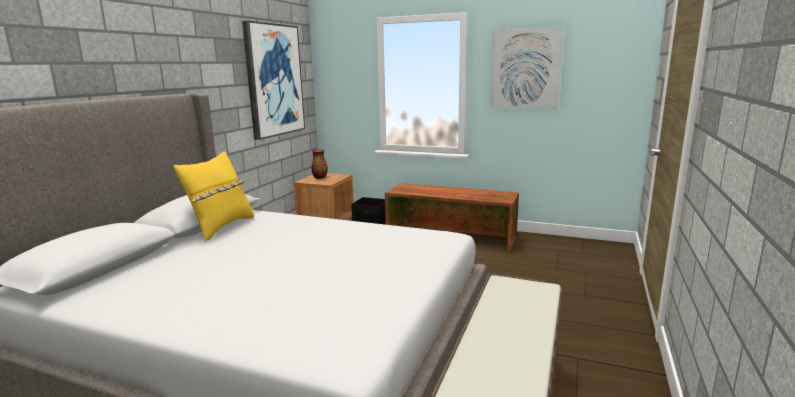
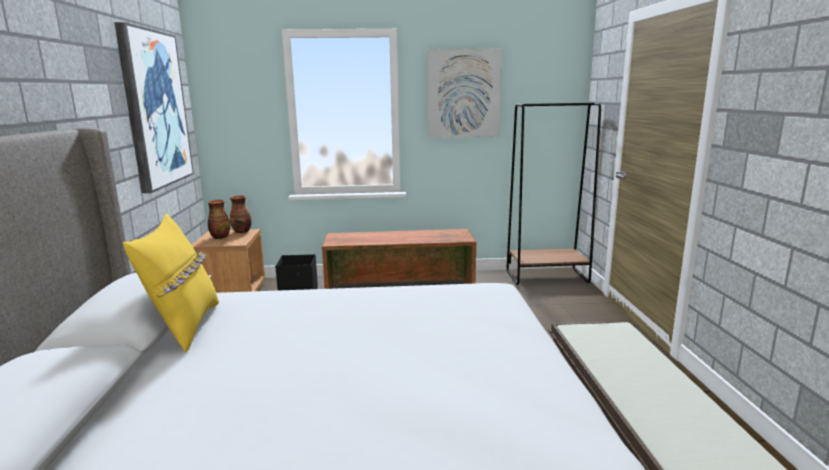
camera: 25 degrees left, 0 degrees up
none -> vase [230,196,252,233]
none -> clothes rack [507,103,601,285]

